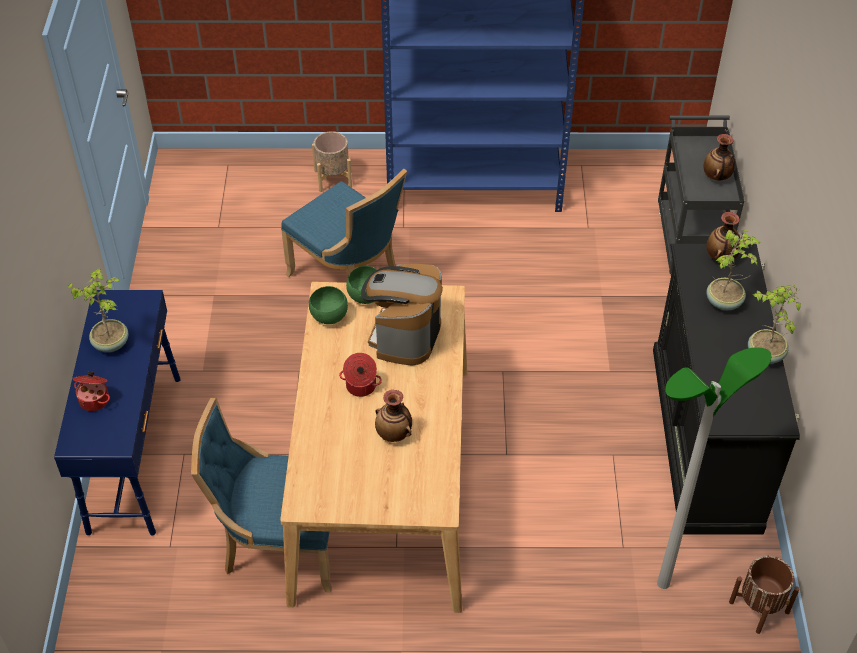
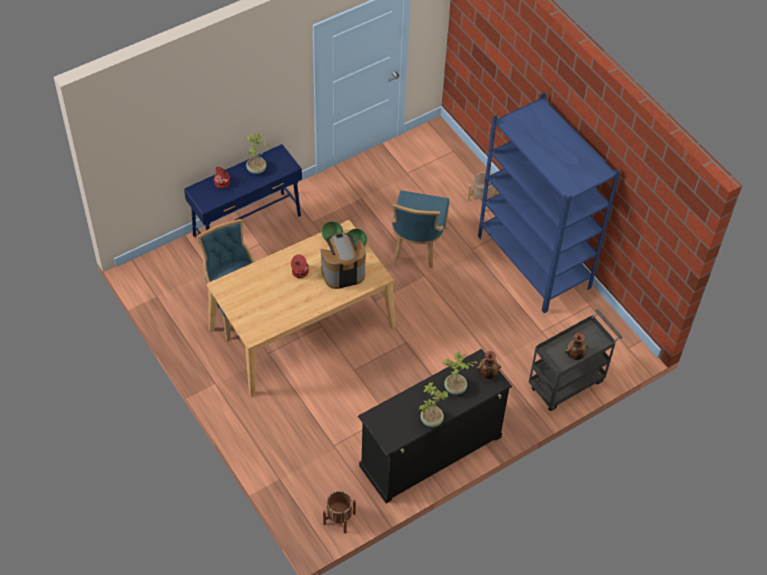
camera: 55 degrees right, 5 degrees up
vase [375,390,412,442] -> none
floor lamp [657,347,771,589] -> none

